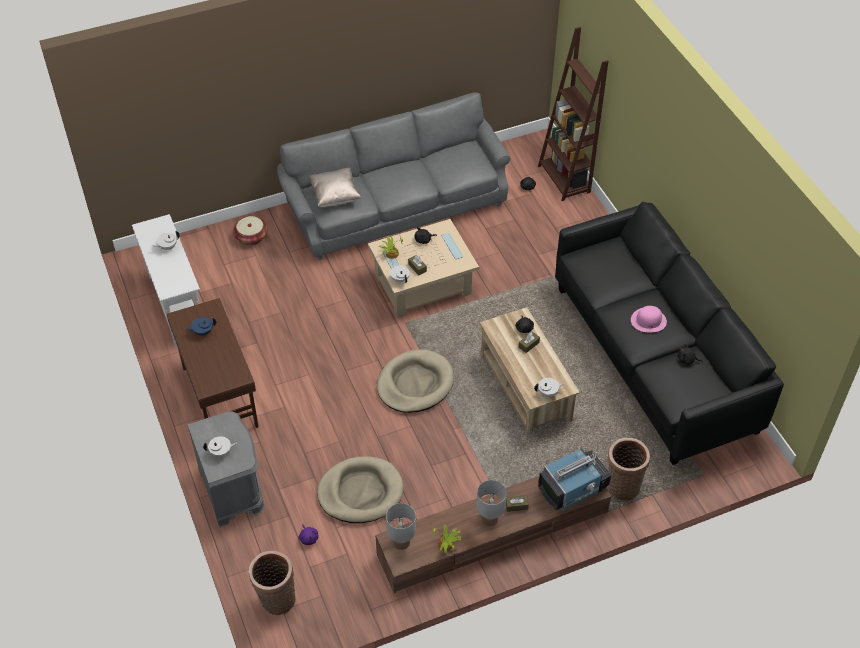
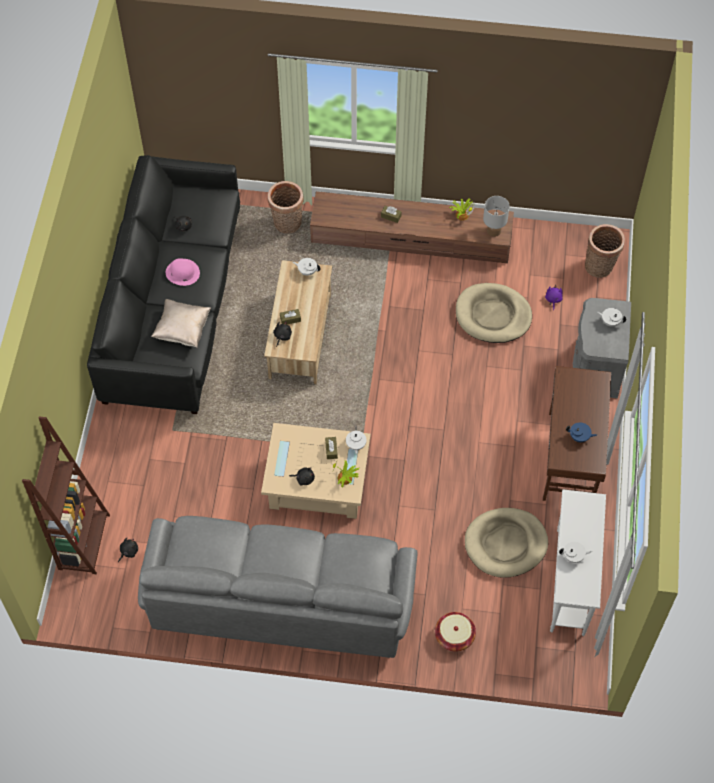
camera: 150 degrees left, 10 degrees up
beige pillow [308,168,361,207] -> beige pillow moved to [151,299,211,348]
beige dog bed [377,349,454,413] -> beige dog bed moved to [465,508,548,578]
grey table lamp [476,480,507,526] -> none
television [538,448,611,511] -> none

